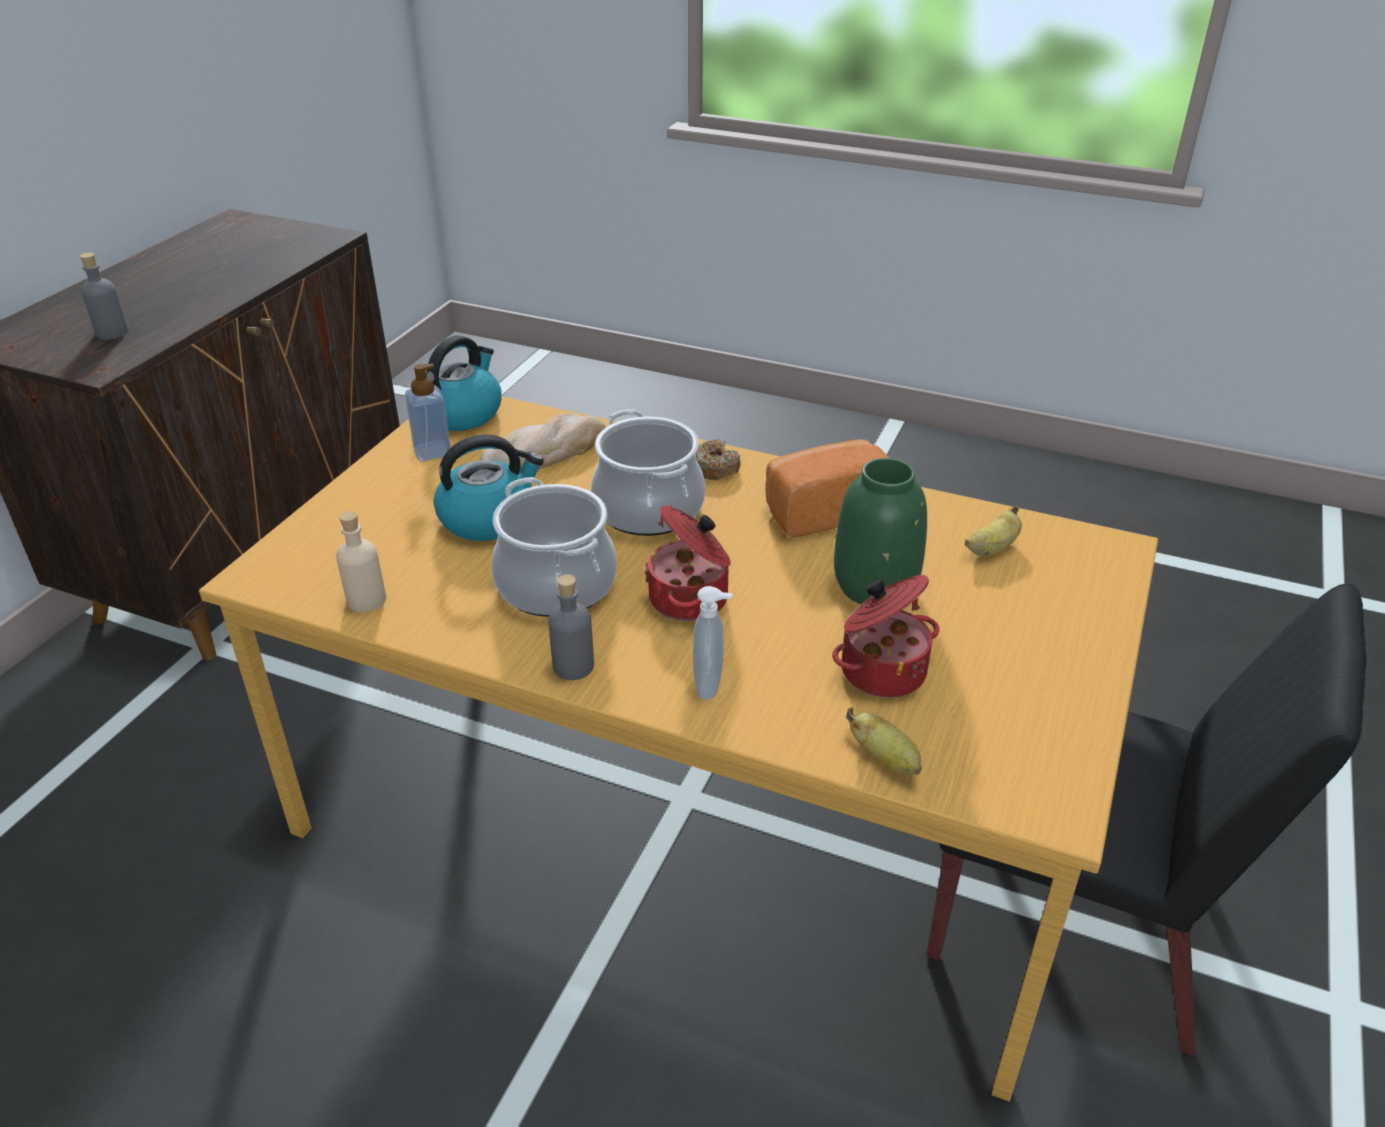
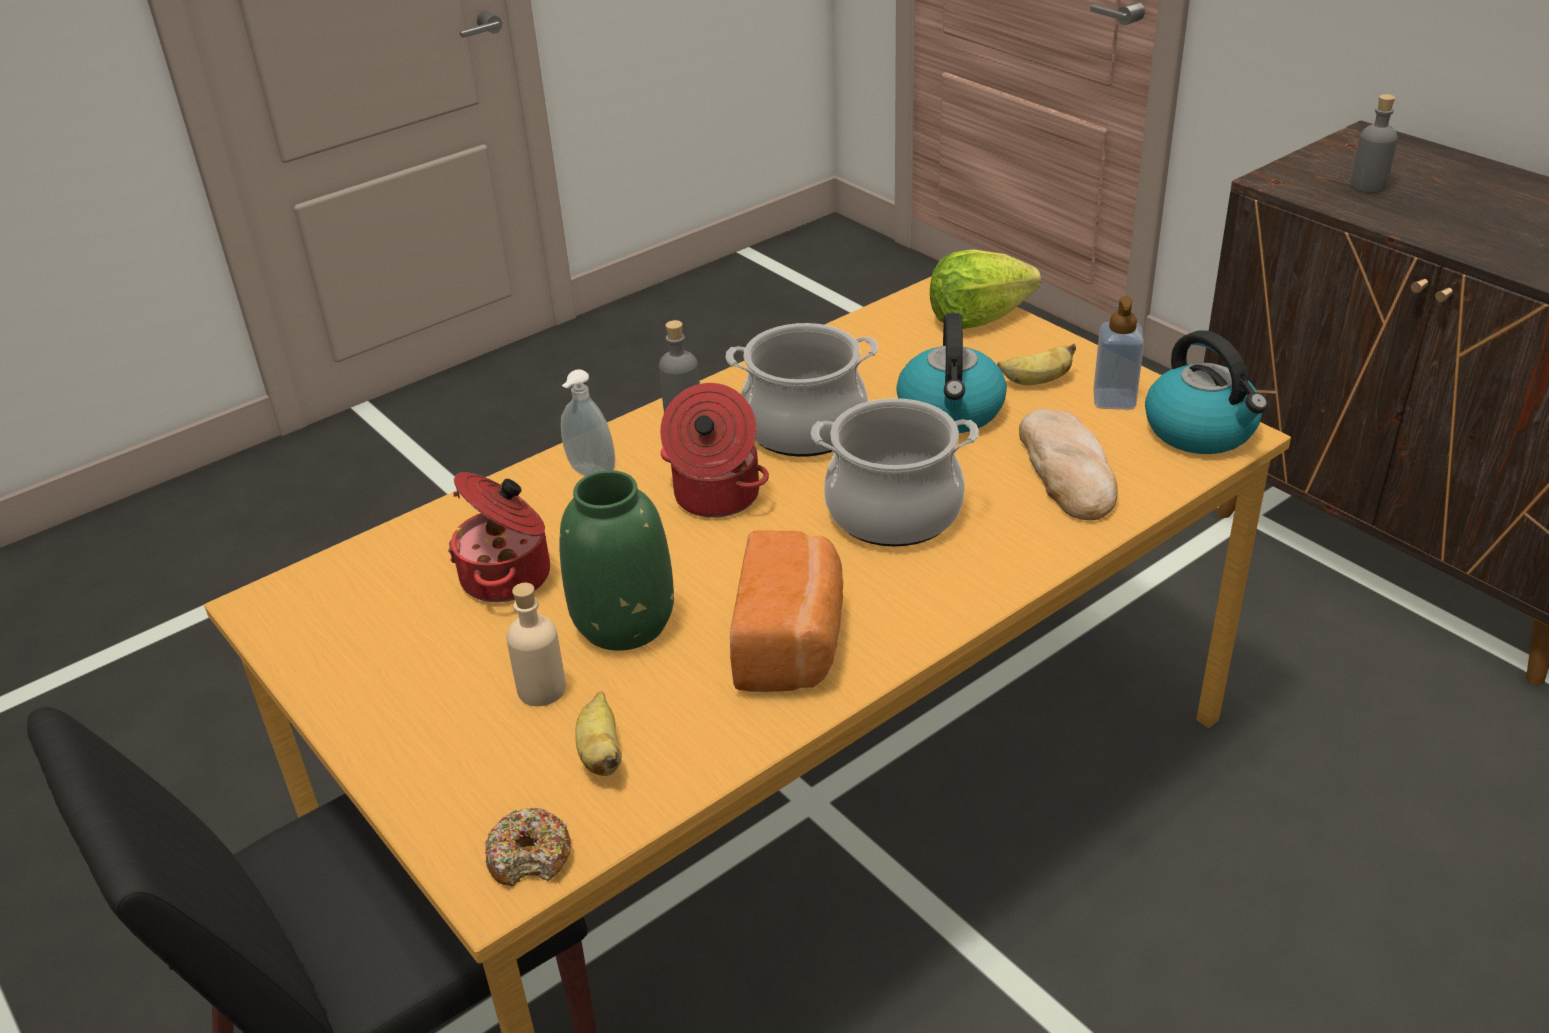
camera: 120 degrees right, 0 degrees up
beige bottle [336,511,386,612] -> beige bottle moved to [506,583,566,706]
donut [696,439,741,480] -> donut moved to [485,808,571,886]
banana [846,707,922,775] -> banana moved to [997,344,1076,385]
none -> lettuce [930,249,1041,329]

